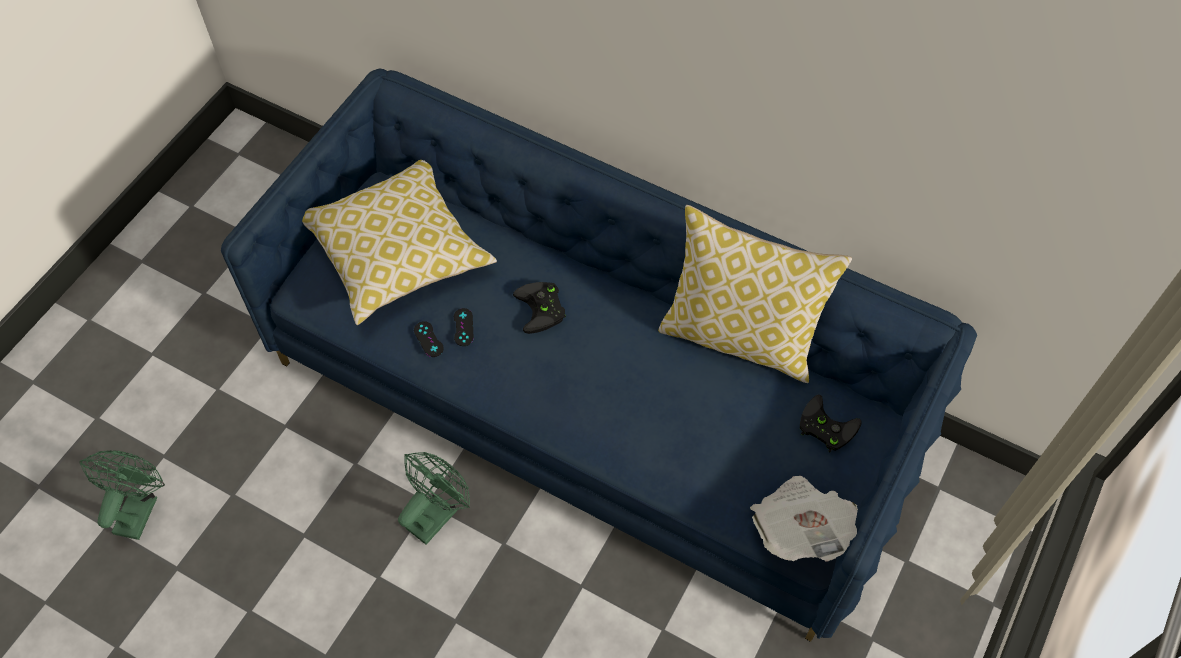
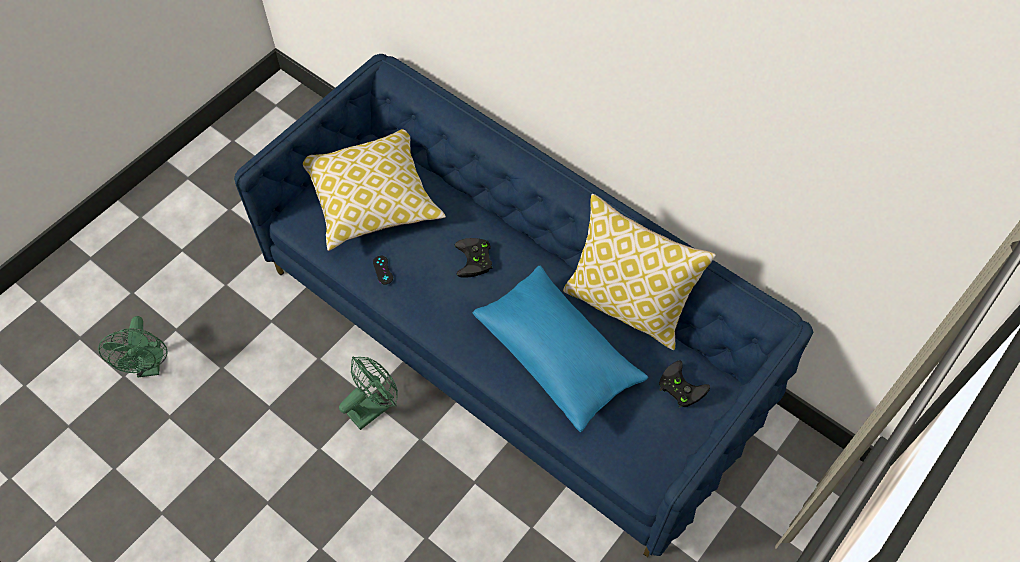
camera: 10 degrees right, 0 degrees up
green fan [79,450,165,540] -> green fan turned 150 degrees clockwise [98,316,168,377]
black game controller [454,308,474,346] -> none
newspaper [750,476,858,561] -> none
none -> blue pillow [473,266,648,432]

